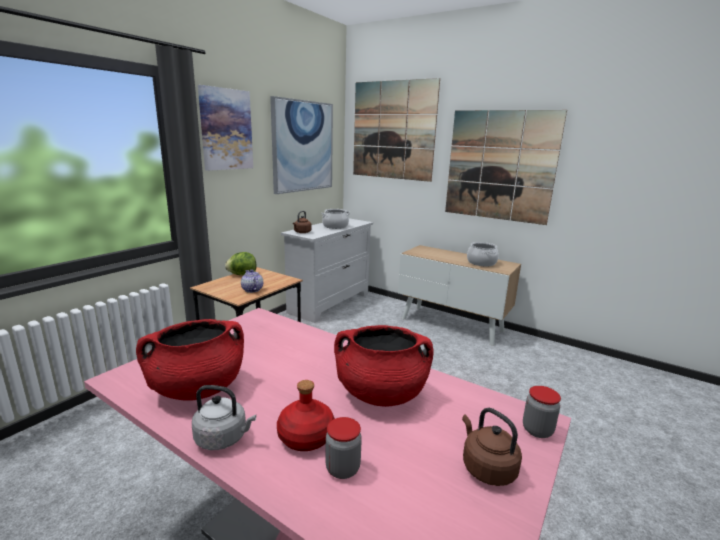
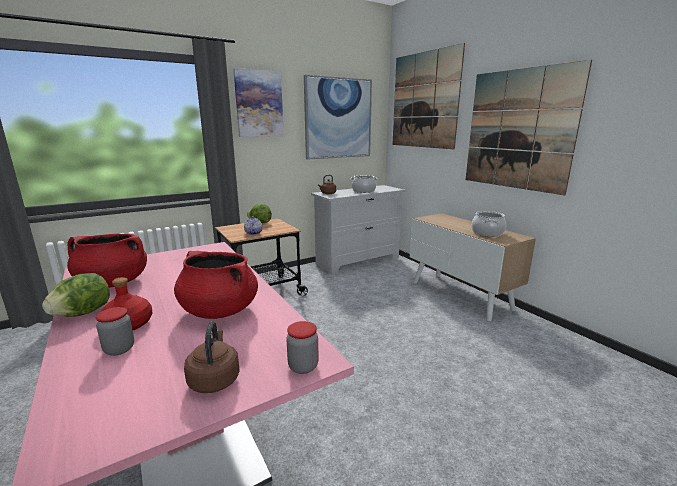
camera: 25 degrees right, 0 degrees up
grey kettle [192,385,256,450] -> lettuce [42,273,110,317]

